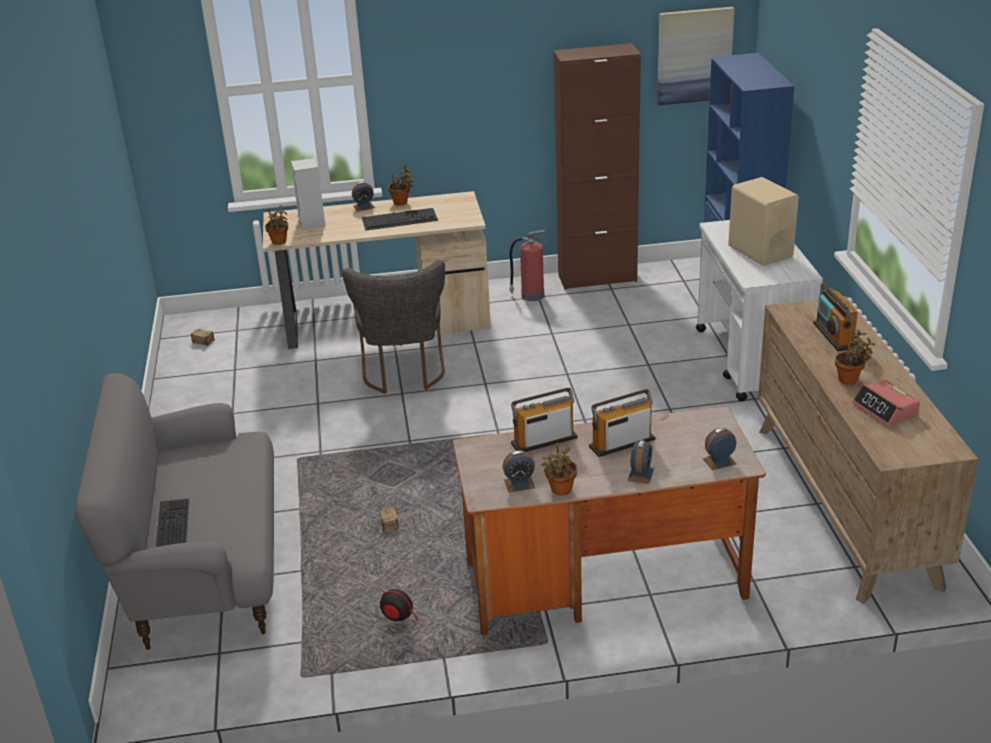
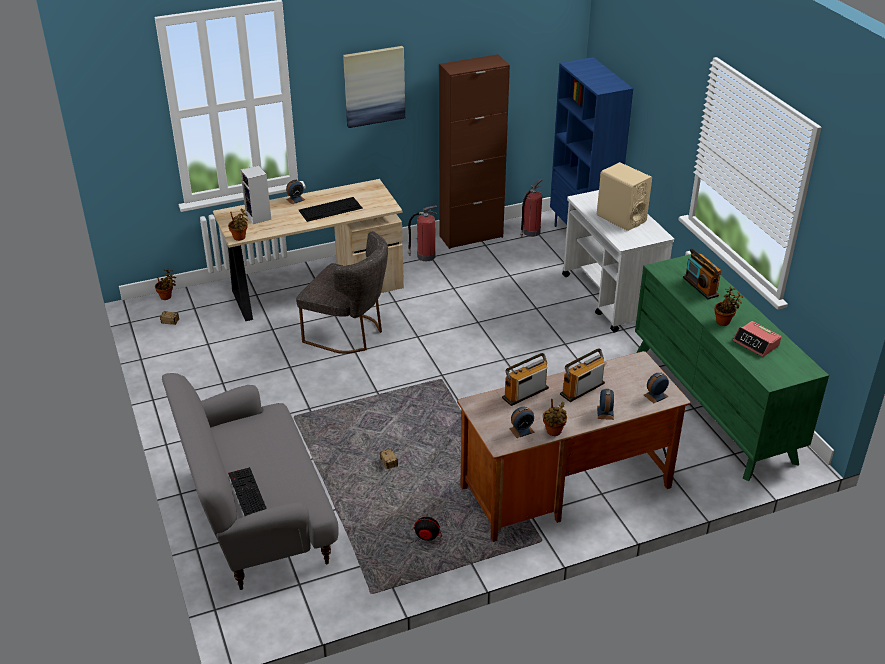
camera: 15 degrees left, 5 degrees up
grey chair [342,260,445,394] -> grey chair turned 45 degrees counterclockwise [296,231,388,354]
potted plant [388,165,415,206] -> potted plant moved to [155,268,176,300]
picture [657,7,735,105] -> picture moved to [343,46,405,128]
brown dresser [758,296,978,604] -> green dresser [635,254,829,481]
none -> fire extinguisher [520,179,542,237]

